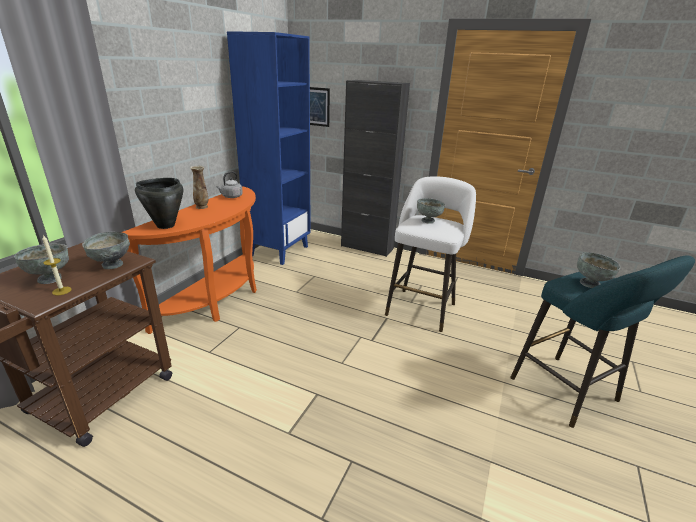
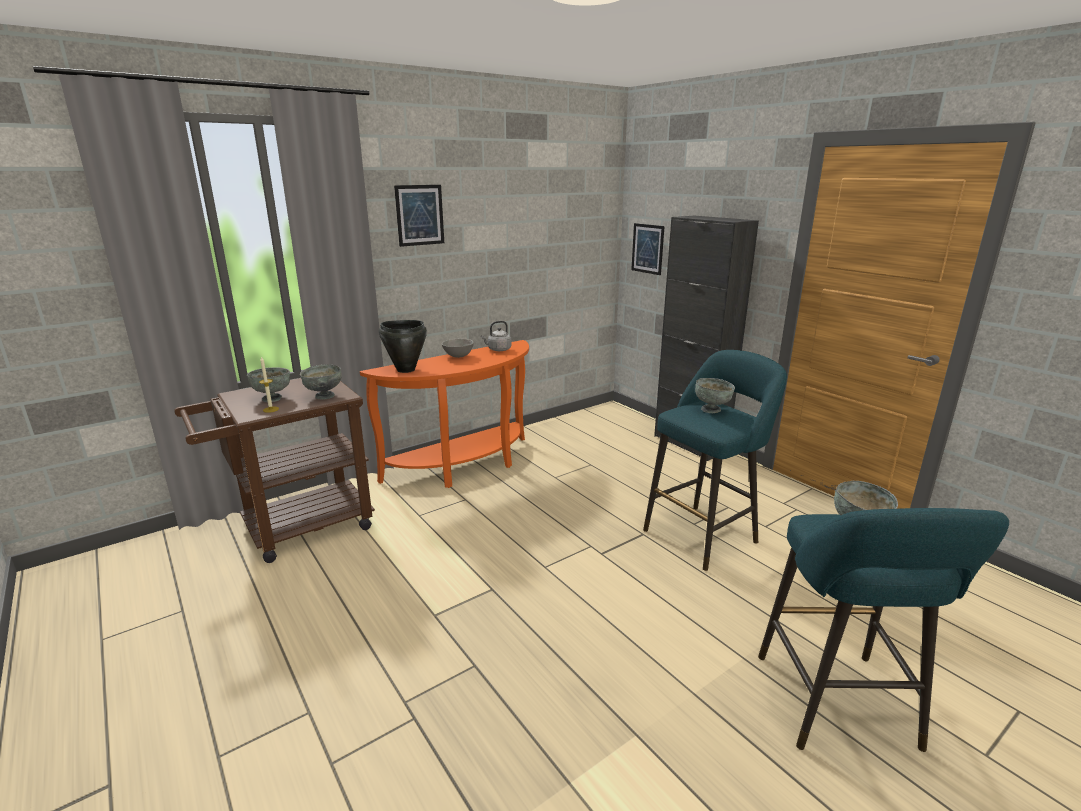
camera: 30 degrees right, 5 degrees down
vase [190,166,208,209] -> grey bowl [442,338,474,358]
blue bookcase [227,31,311,265] -> none
white stool [385,177,476,332] -> turquoise stool [643,350,787,571]
none -> picture [394,185,444,247]

